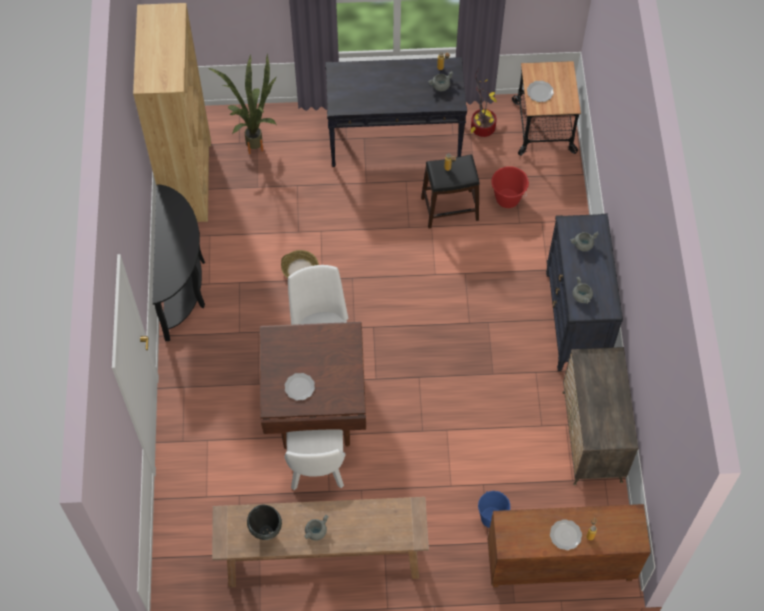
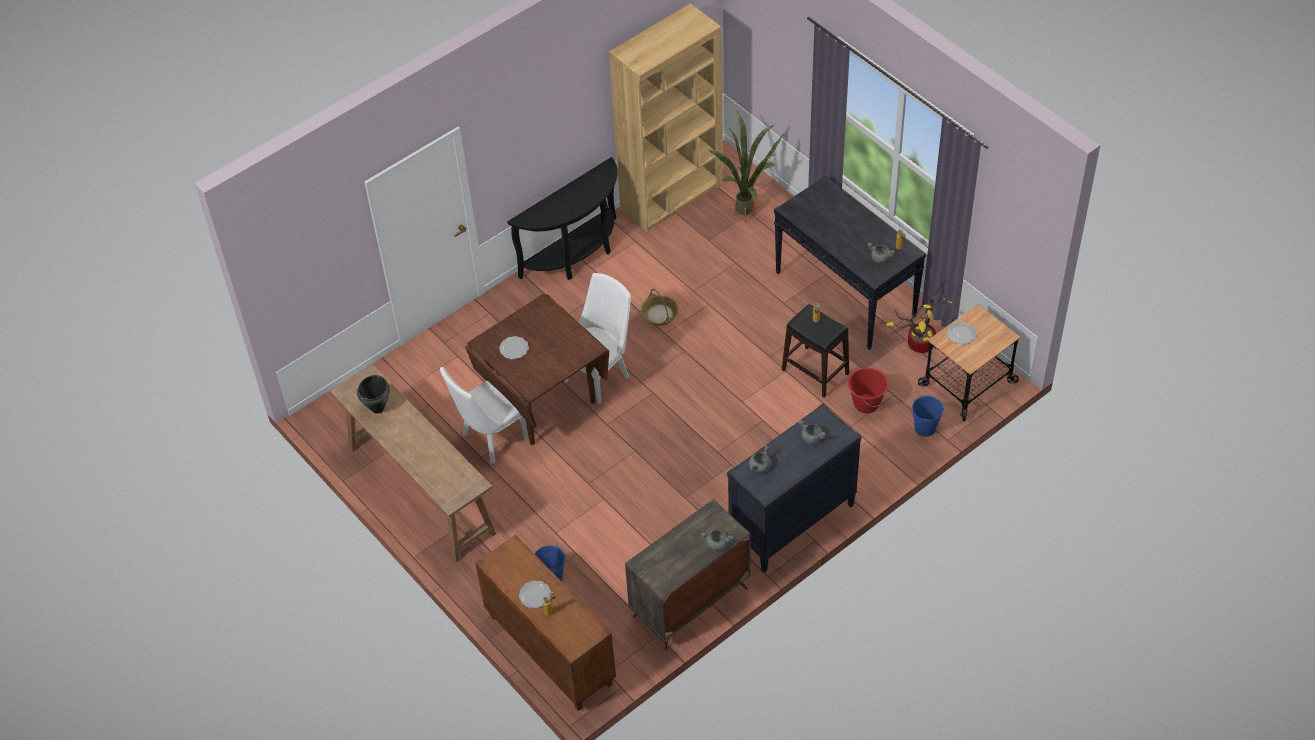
camera: 55 degrees right, 10 degrees down
grey cooking pot [304,515,329,541] -> grey cooking pot moved to [701,530,733,551]
none -> blue bucket [912,395,944,437]

